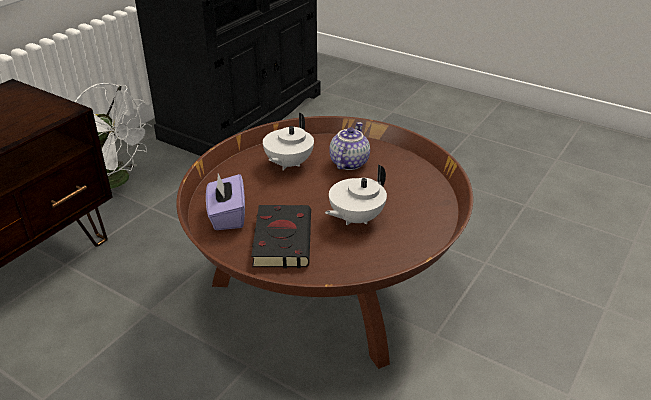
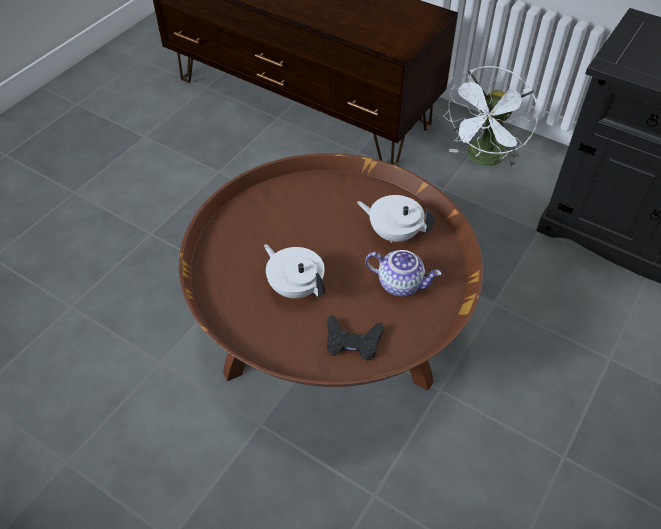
camera: 90 degrees right, 15 degrees up
purple tissue box [206,174,245,230] -> none
black book [251,205,311,268] -> none
none -> black game controller [327,315,384,361]

